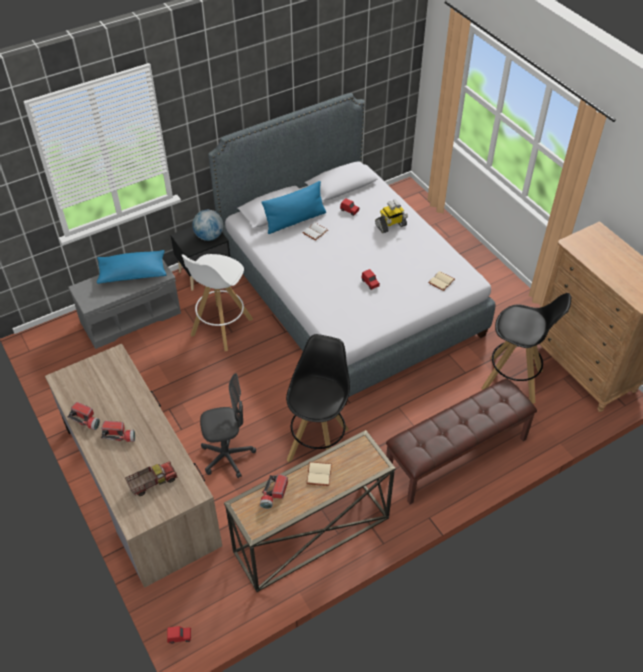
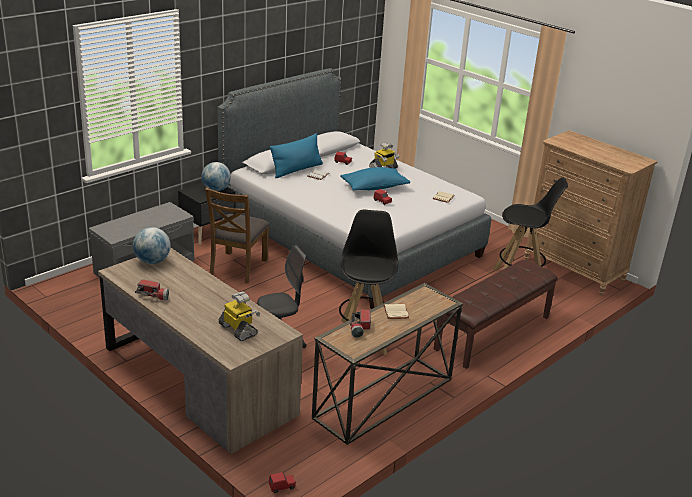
camera: 15 degrees left, 20 degrees down
blue pillow [97,250,166,284] -> blue pillow moved to [340,167,410,190]
flashlight [101,421,135,442] -> none
toy truck [125,462,177,496] -> toy robot [218,292,260,341]
white stool [181,254,253,351] -> brown chair [205,187,270,284]
none -> globe [133,227,171,264]

